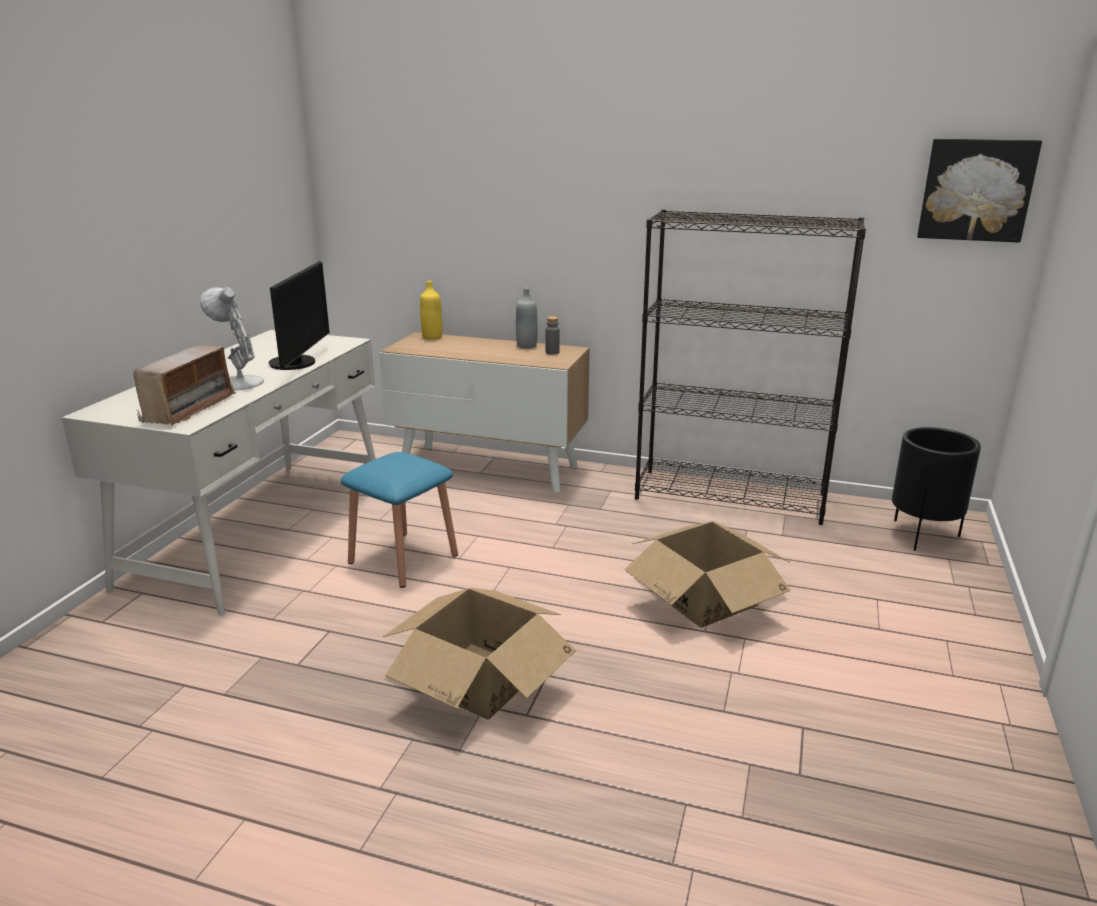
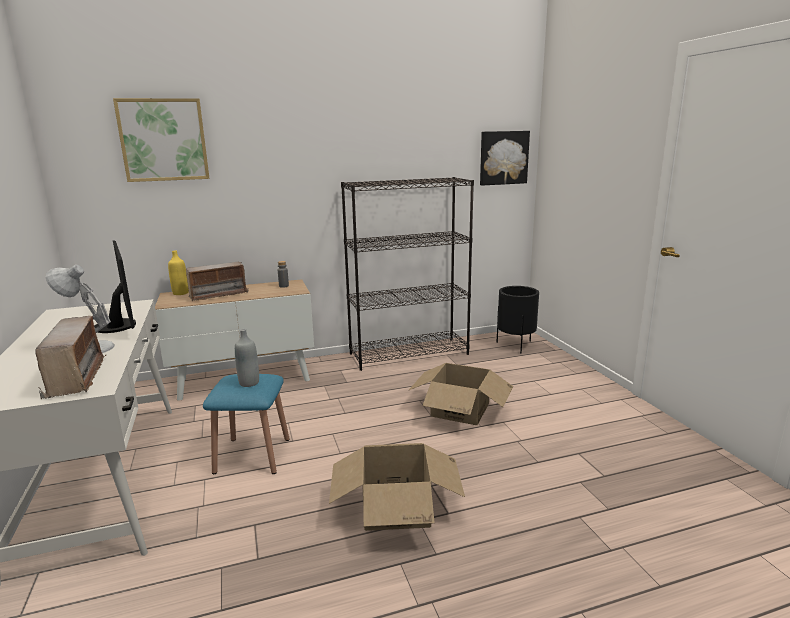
camera: 35 degrees left, 5 degrees down
grey bottle [516,288,538,349] -> grey bottle moved to [235,329,259,387]
none -> picture [113,98,209,182]
none -> radio [186,262,249,301]

